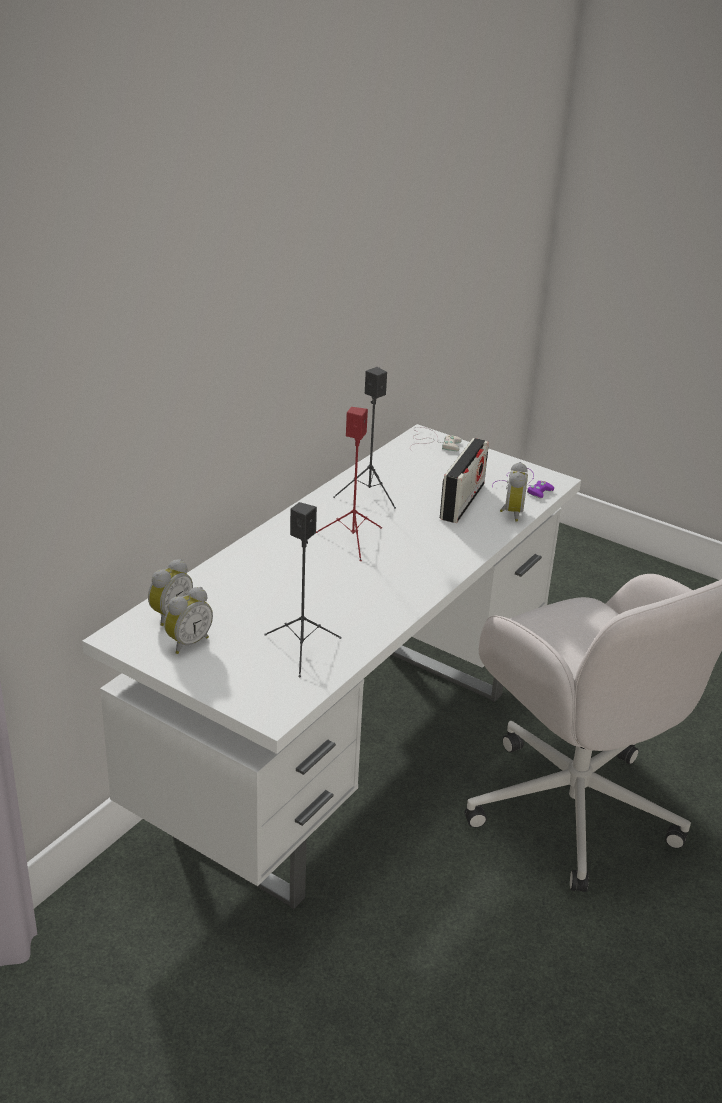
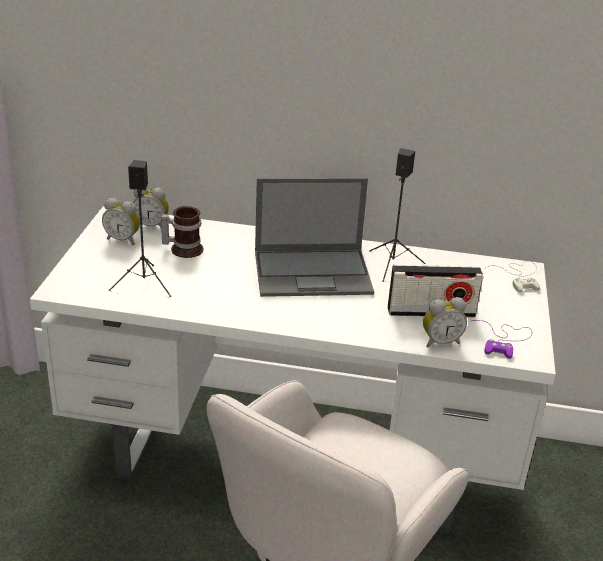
camera: 65 degrees right, 0 degrees up
red speaker [316,407,382,561] -> laptop [255,178,374,297]
none -> mug [161,206,204,258]

